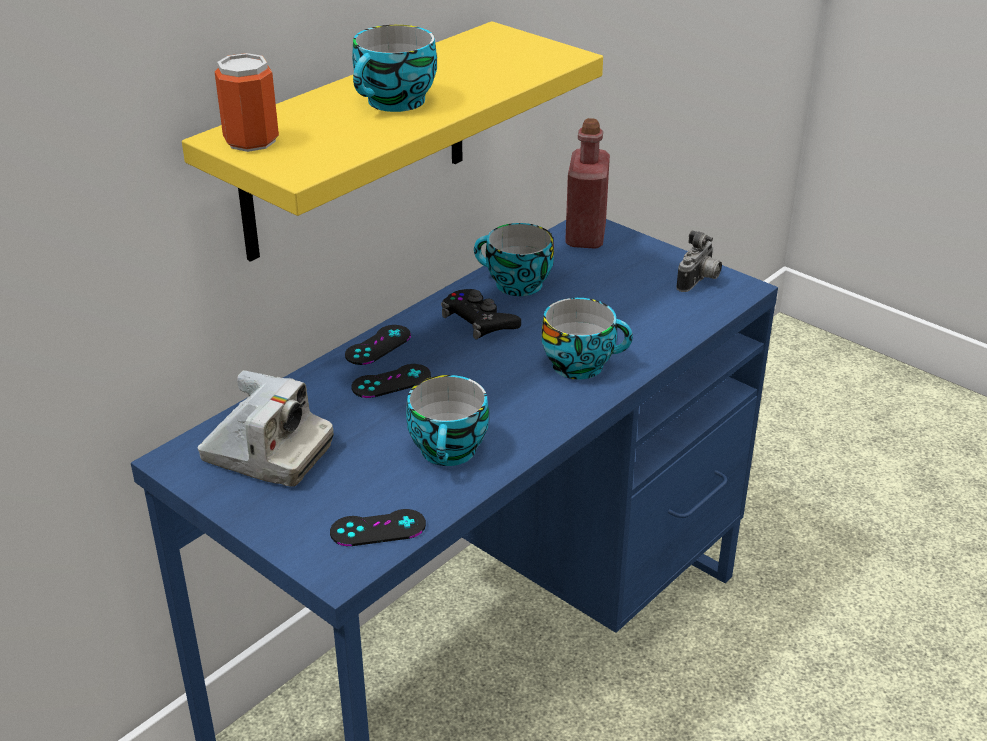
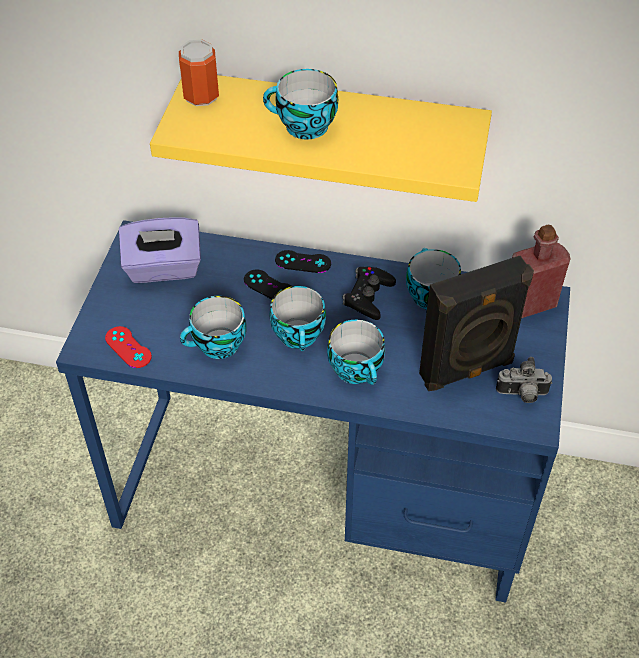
camera: 60 degrees right, 15 degrees up
camera [197,370,334,487] -> purple tissue box [119,218,201,283]
black game controller [330,509,426,546] -> red game controller [105,326,152,368]
none -> cup [269,286,326,351]
none -> black speaker [419,256,534,391]

